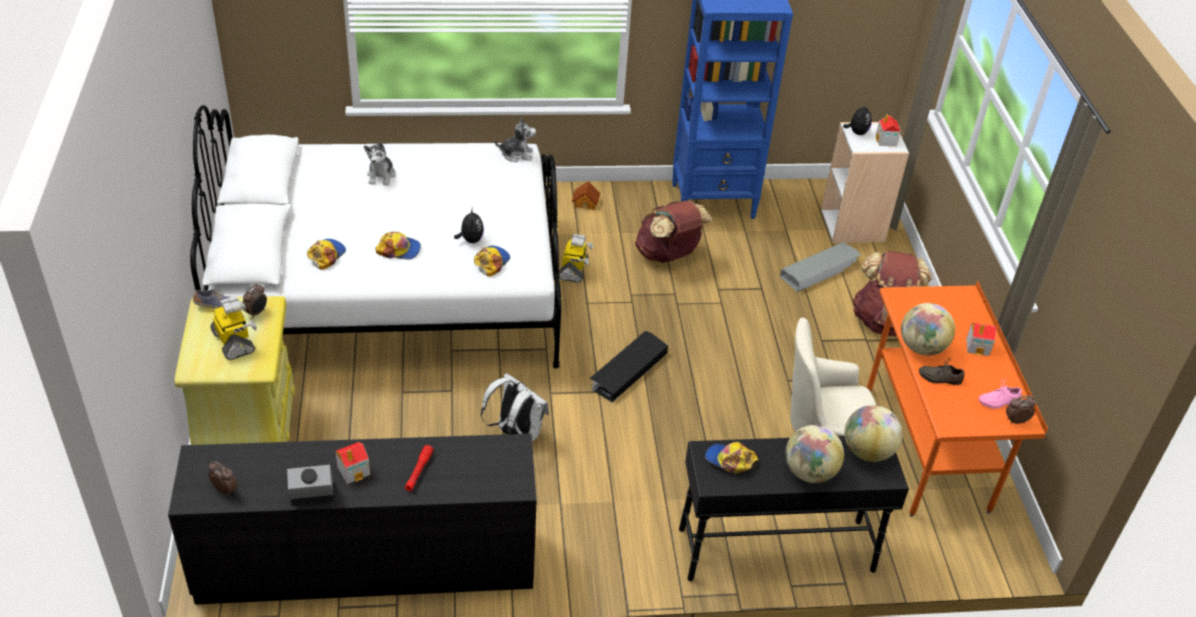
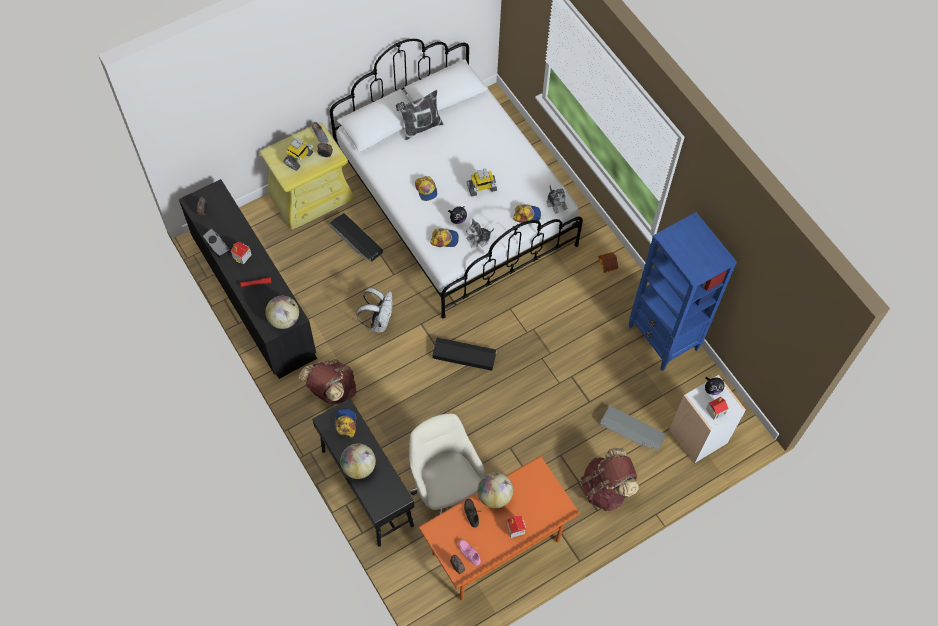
camera: 65 degrees right, 20 degrees up
cap [307,239,346,270] -> cap moved to [513,205,541,223]
plush toy [364,142,396,185] -> plush toy moved to [466,219,494,248]
toy robot [559,234,593,283] -> toy robot moved to [467,169,497,197]
brown backpack [635,201,712,263] -> brown backpack moved to [298,359,356,404]
globe [844,405,902,462] -> globe moved to [265,296,299,329]
none -> black storage box [330,213,383,262]
none -> pillow [396,90,444,140]

